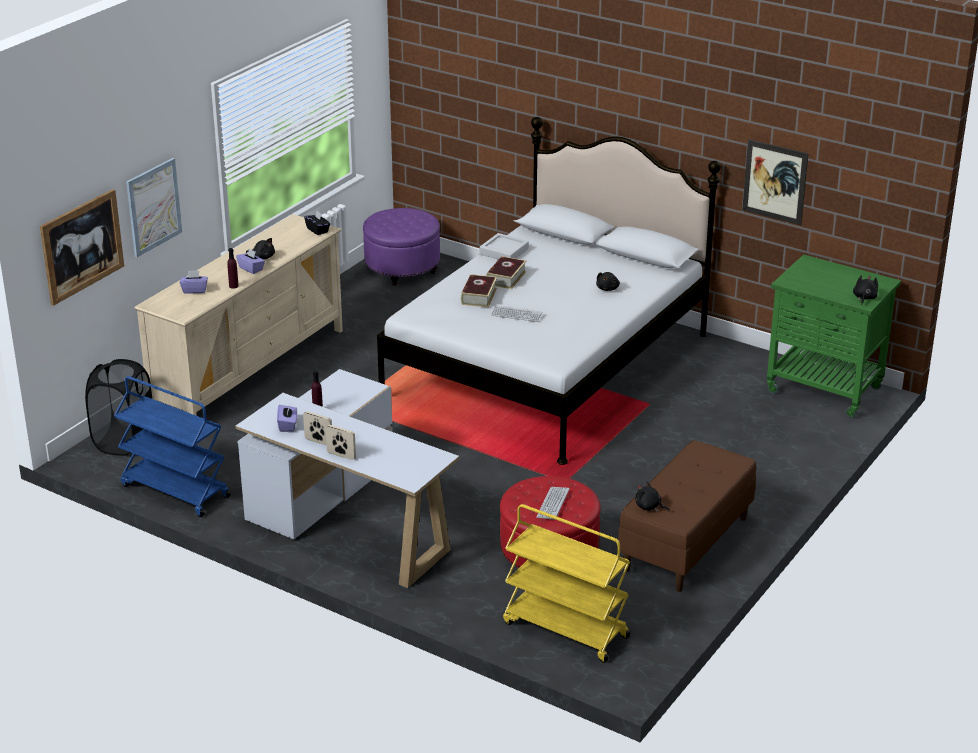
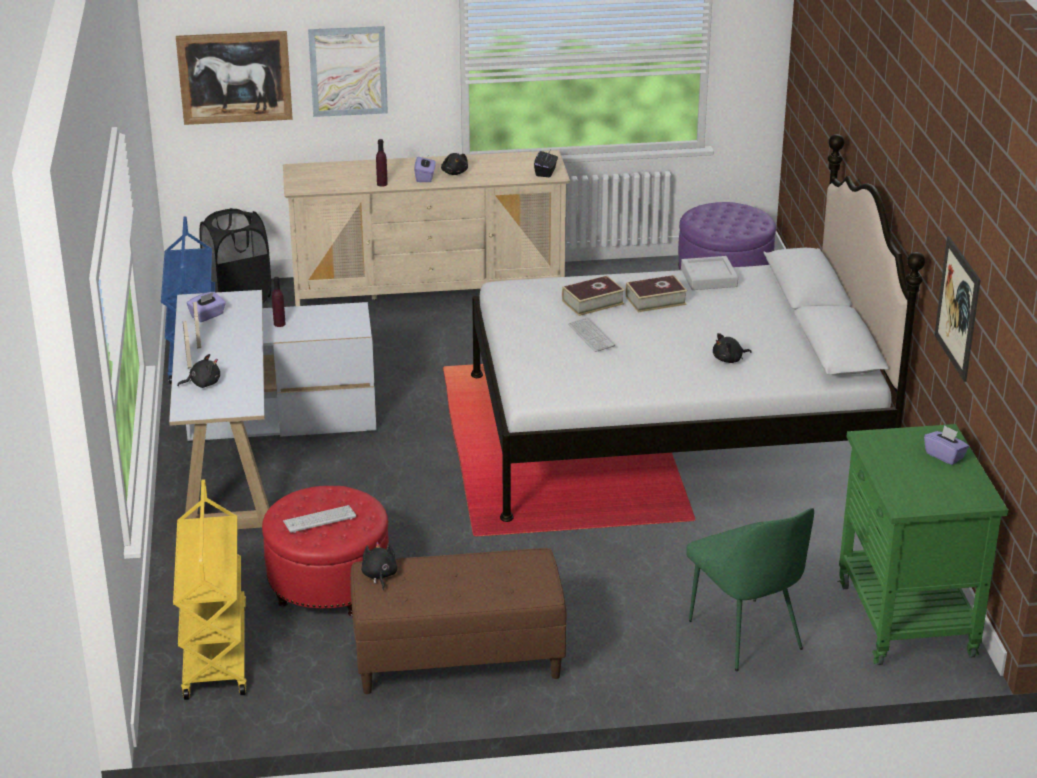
camera: 50 degrees right, 0 degrees up
purple tissue box [180,271,208,294] -> purple tissue box moved to [924,425,969,465]
black plush toy [853,275,878,305] -> black plush toy moved to [177,354,220,388]
none -> green chair [686,508,814,671]

